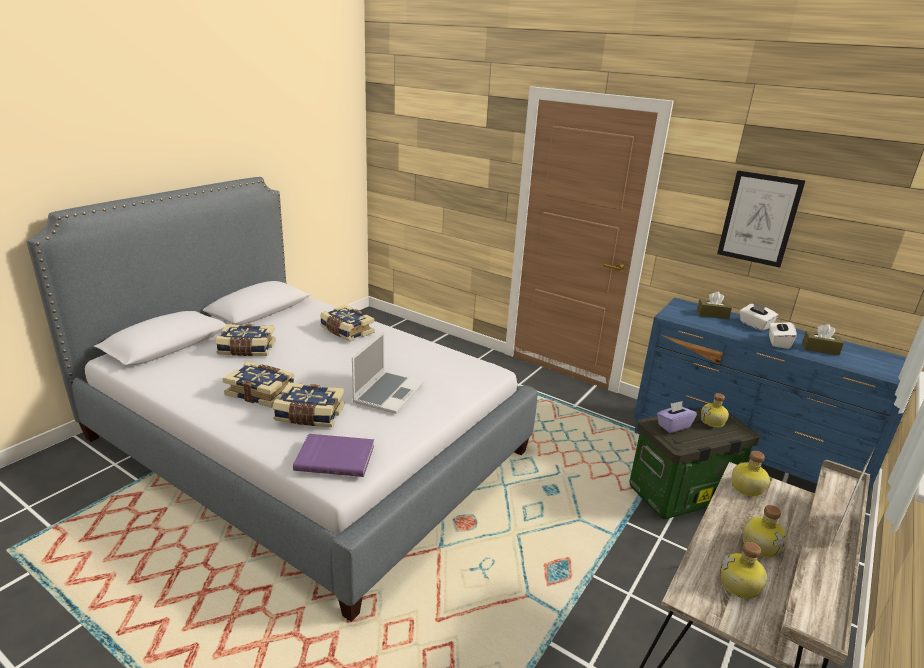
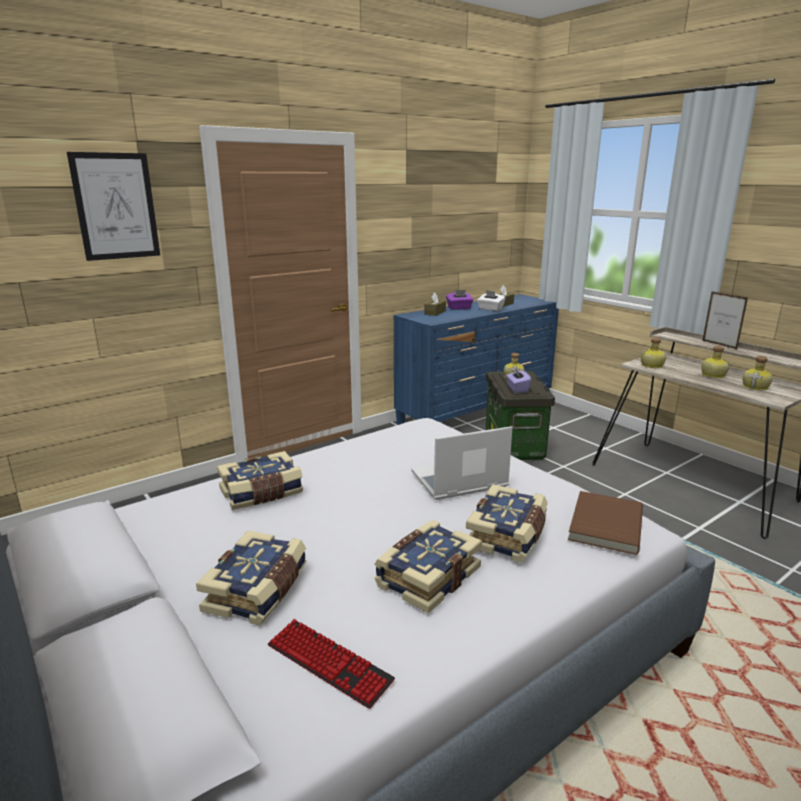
camera: 70 degrees left, 5 degrees down
purple book [293,434,374,477] -> brown book [568,491,643,555]
laptop [352,332,424,414] -> laptop turned 60 degrees counterclockwise [412,426,513,500]
picture [717,170,806,268] -> picture moved to [67,152,160,261]
white tissue box [739,302,778,331] -> purple tissue box [446,290,474,310]
none -> keyboard [268,619,395,709]

